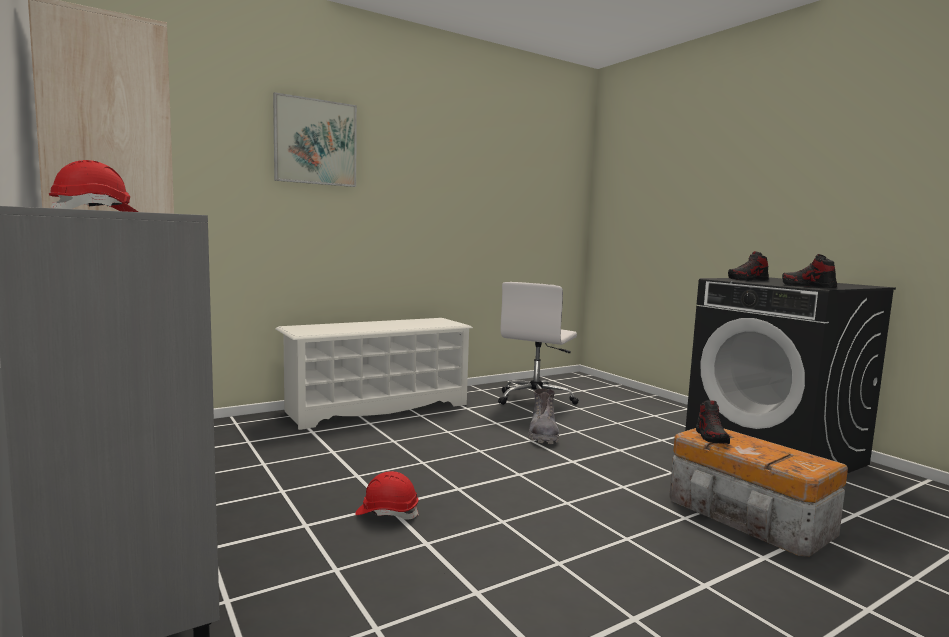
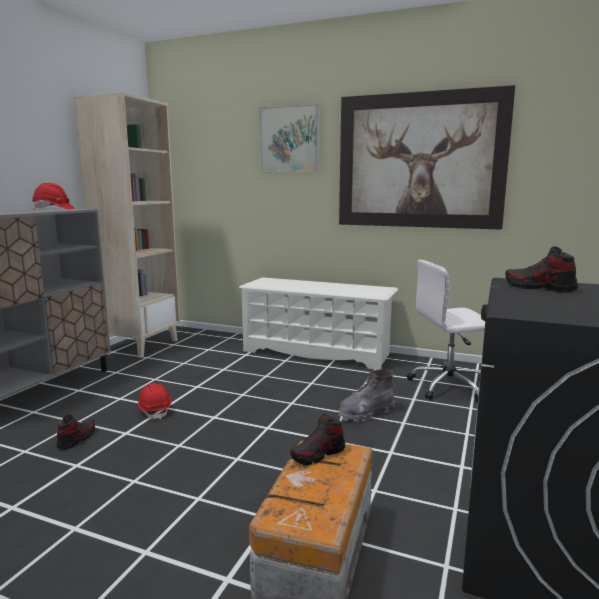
camera: 55 degrees right, 5 degrees up
shoe [782,254,837,288] -> shoe moved to [57,414,95,449]
none -> picture [339,85,515,230]

